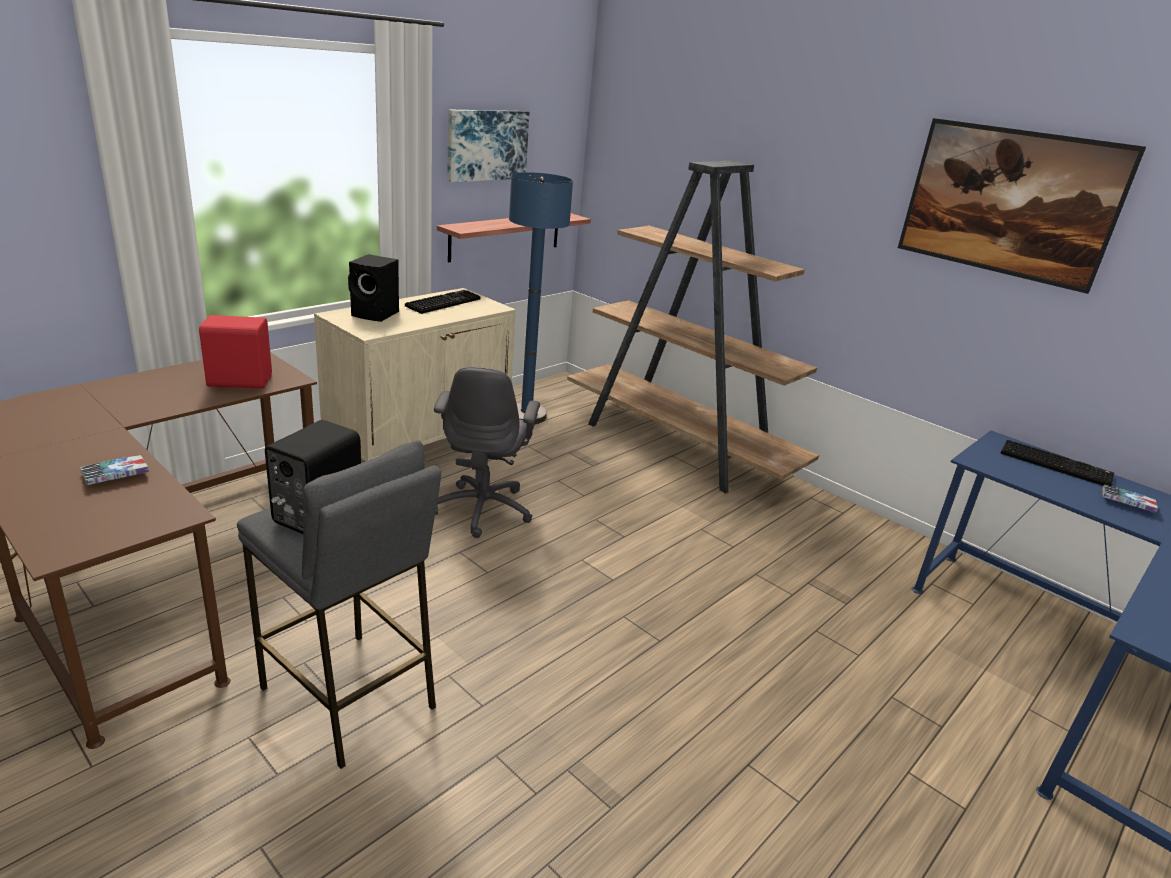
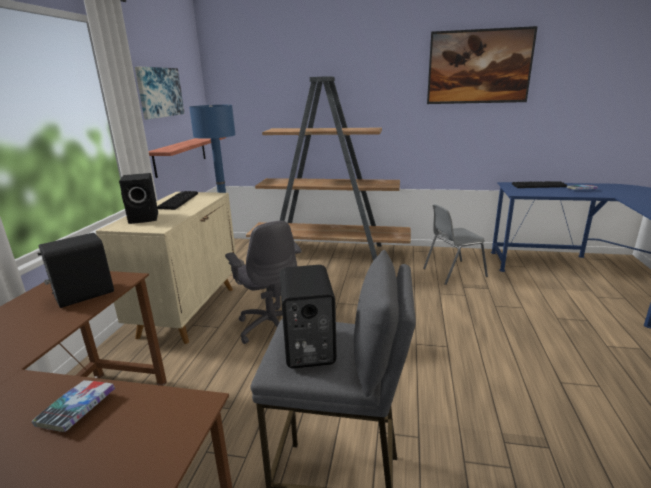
camera: 30 degrees left, 5 degrees down
red speaker [199,315,272,388] -> black speaker [37,233,114,308]
none -> grey chair [423,204,488,285]

